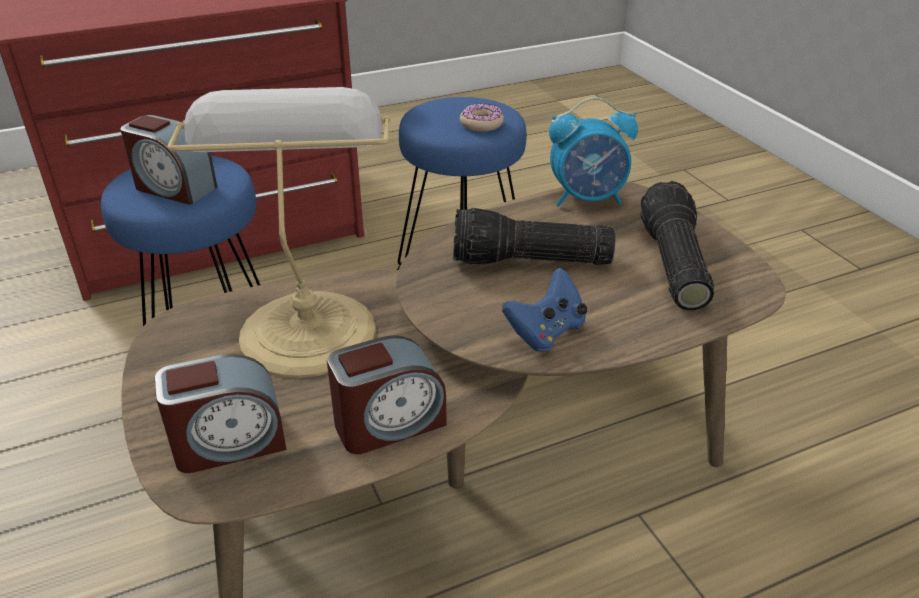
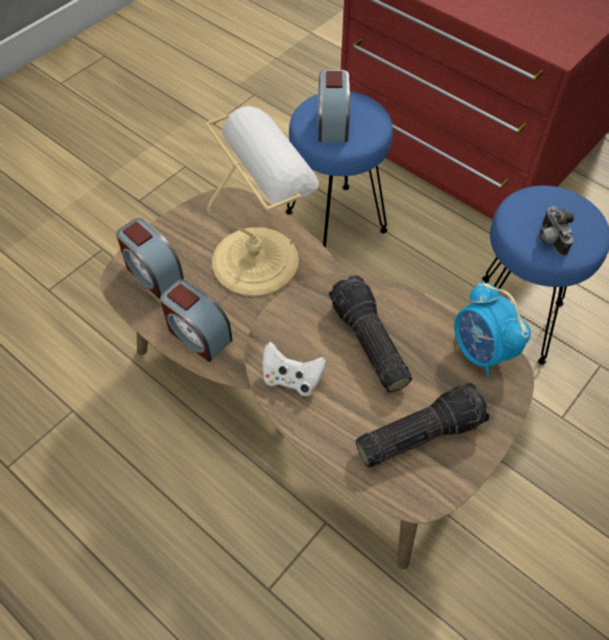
camera: 65 degrees right, 20 degrees up
donut [460,104,504,132] -> camera [539,206,575,256]
blue game controller [502,268,587,352] -> white game controller [262,342,326,396]

